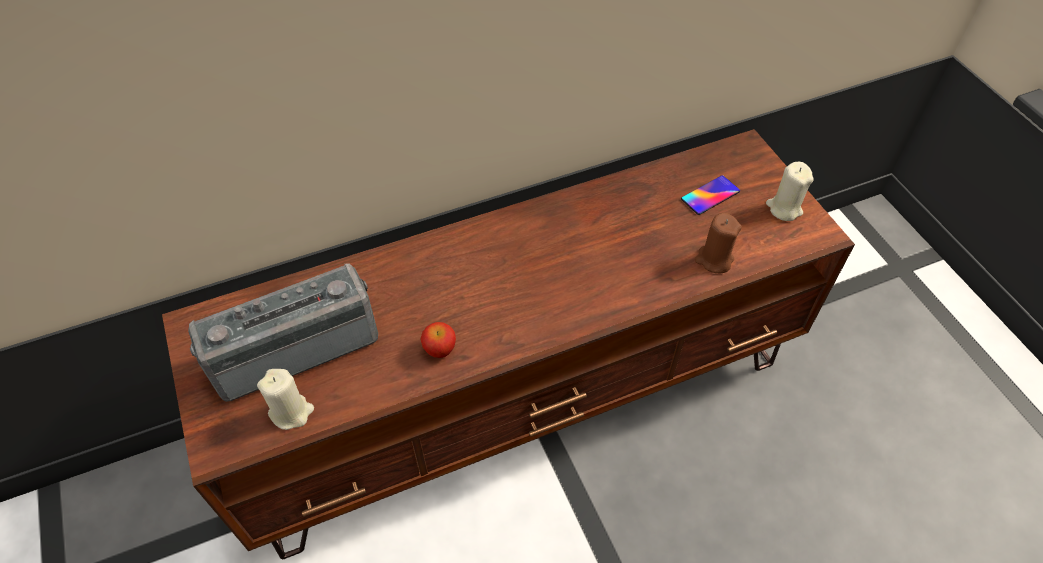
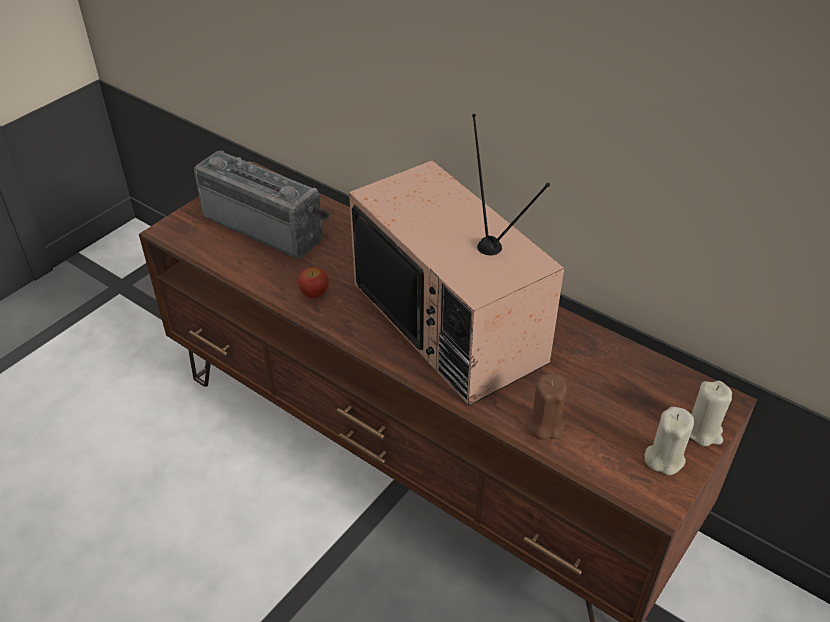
camera: 60 degrees right, 10 degrees down
beige candle [257,369,314,430] -> beige candle moved to [690,381,732,446]
phone [681,175,740,215] -> none
none -> television [349,114,564,406]

